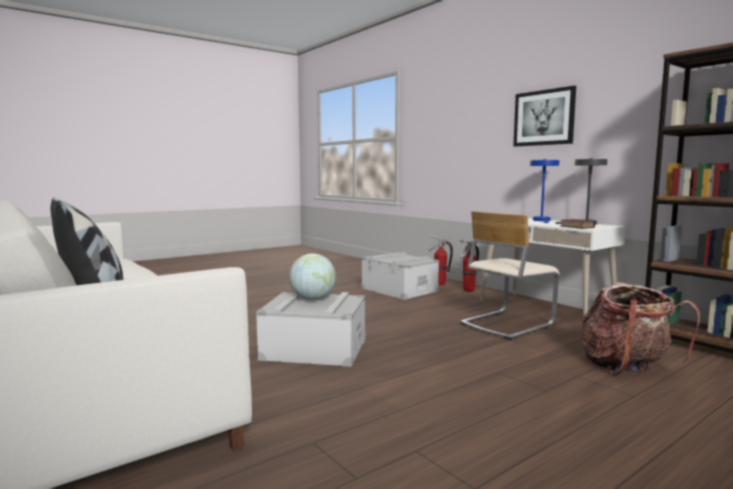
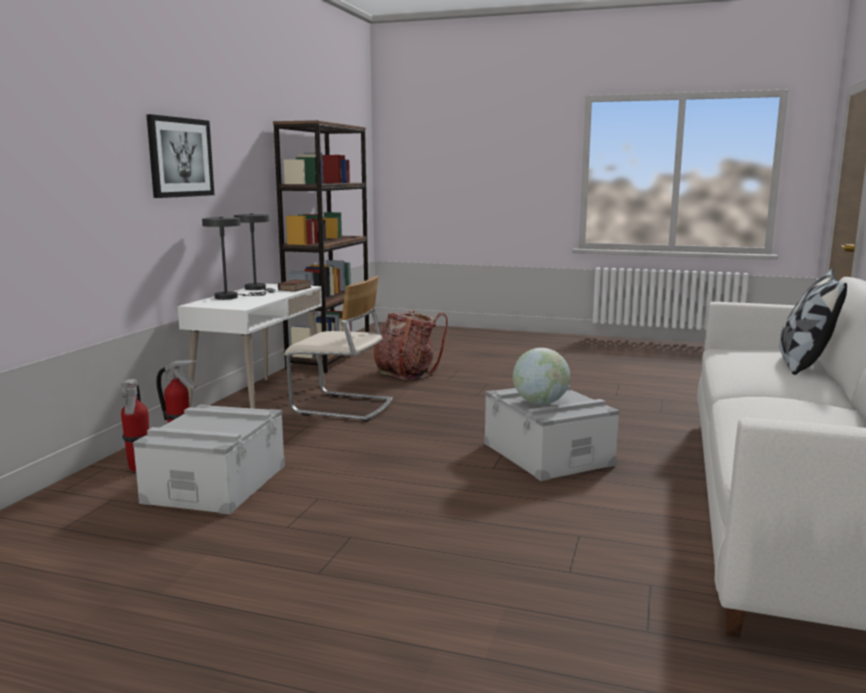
camera: 125 degrees left, 5 degrees up
blue table lamp [530,159,559,223] -> grey table lamp [202,217,266,300]

